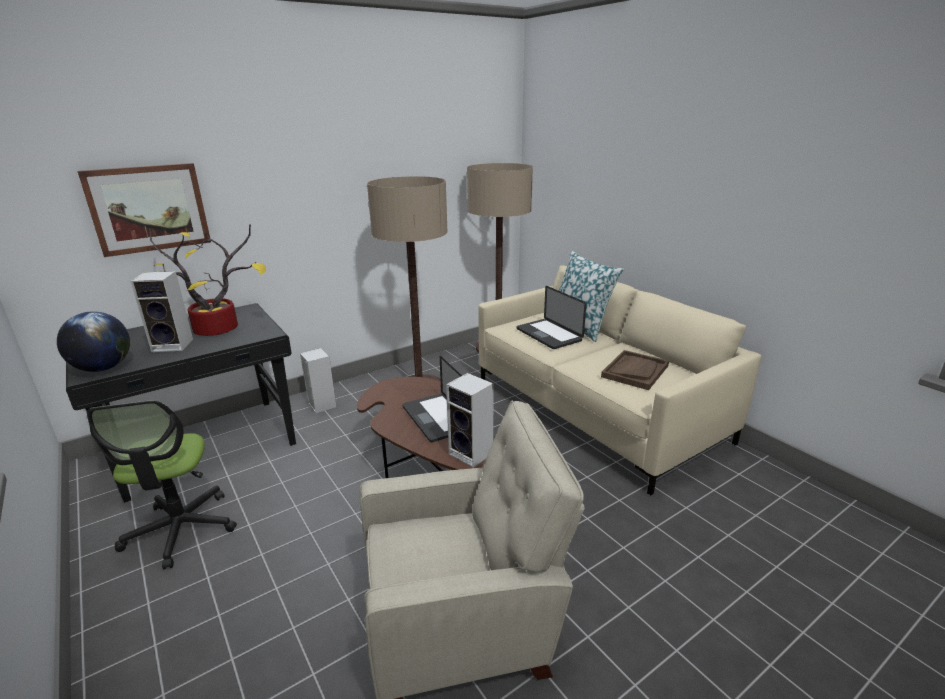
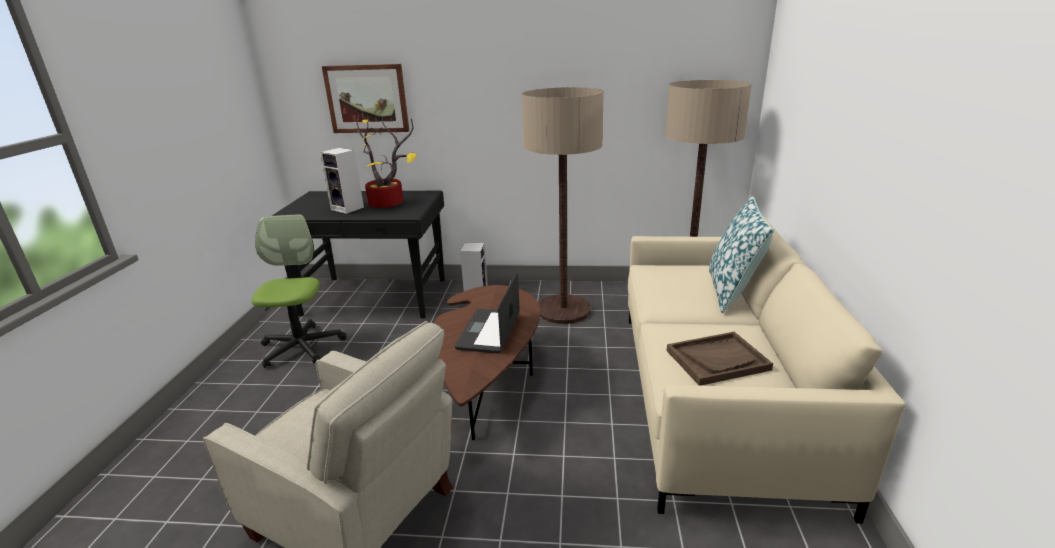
camera: 40 degrees right, 0 degrees up
globe [57,311,130,372] -> none
office chair [87,400,237,569] -> office chair turned 150 degrees clockwise [251,214,346,368]
speaker [446,373,493,468] -> none
laptop [516,286,586,349] -> none

